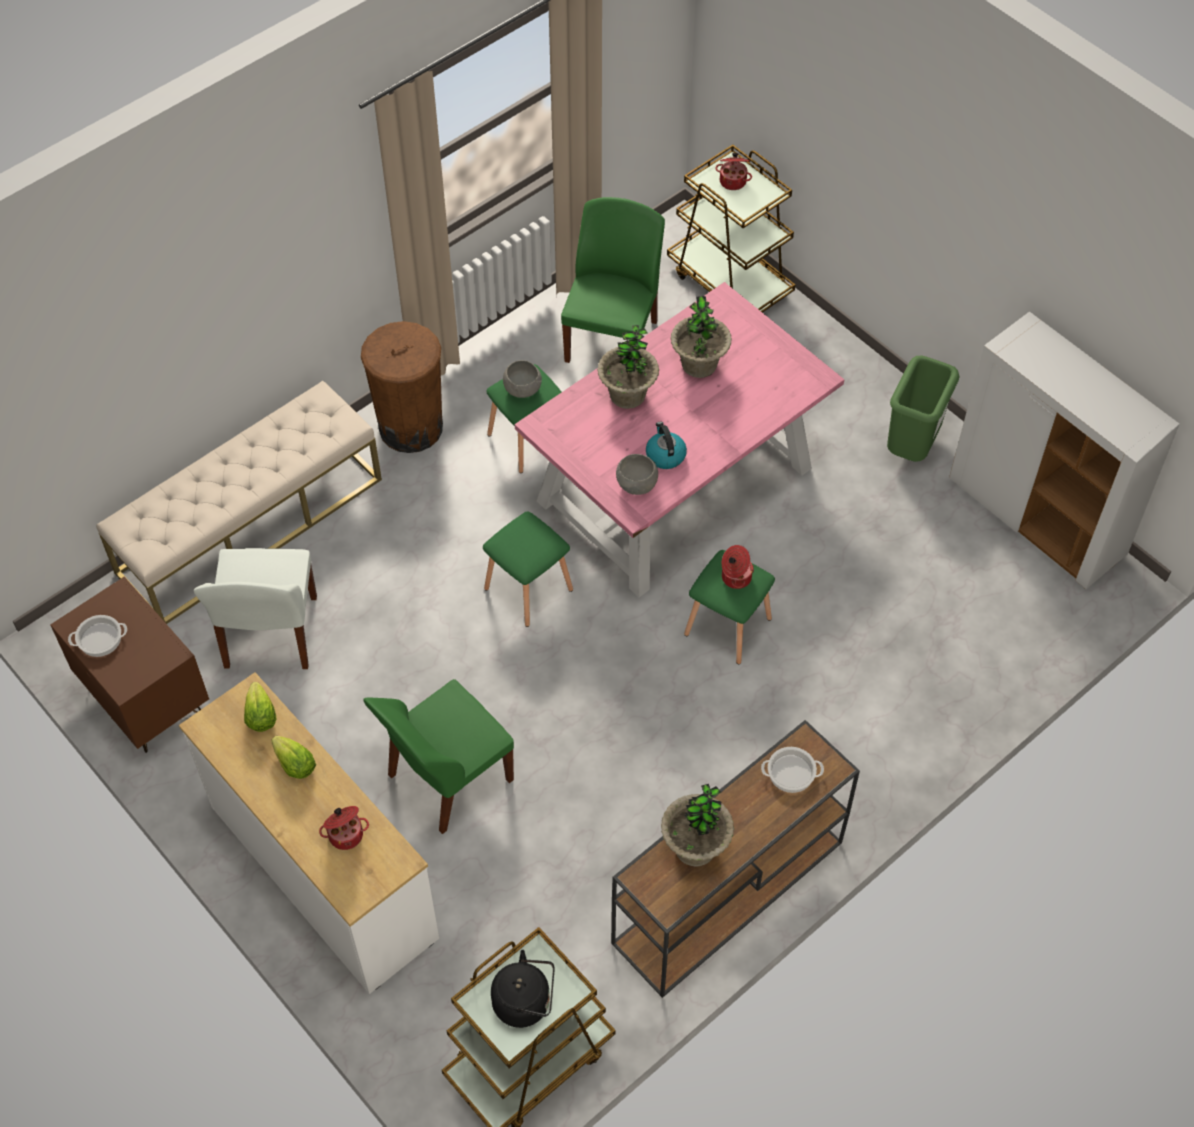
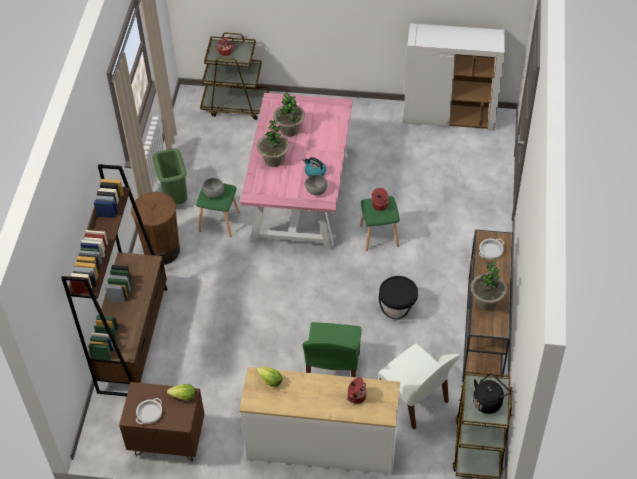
camera: 40 degrees left, 5 degrees down
beige bench [96,381,382,624] -> brown bookcase [61,164,167,397]
white chair [194,548,317,669] -> white chair moved to [379,344,460,429]
lettuce [271,736,316,779] -> lettuce moved to [167,384,195,401]
green stool [483,512,573,627] -> none
green chair [561,197,665,363] -> none
green trash can [887,356,959,462] -> green trash can moved to [153,148,187,205]
none -> black bucket [379,276,418,320]

